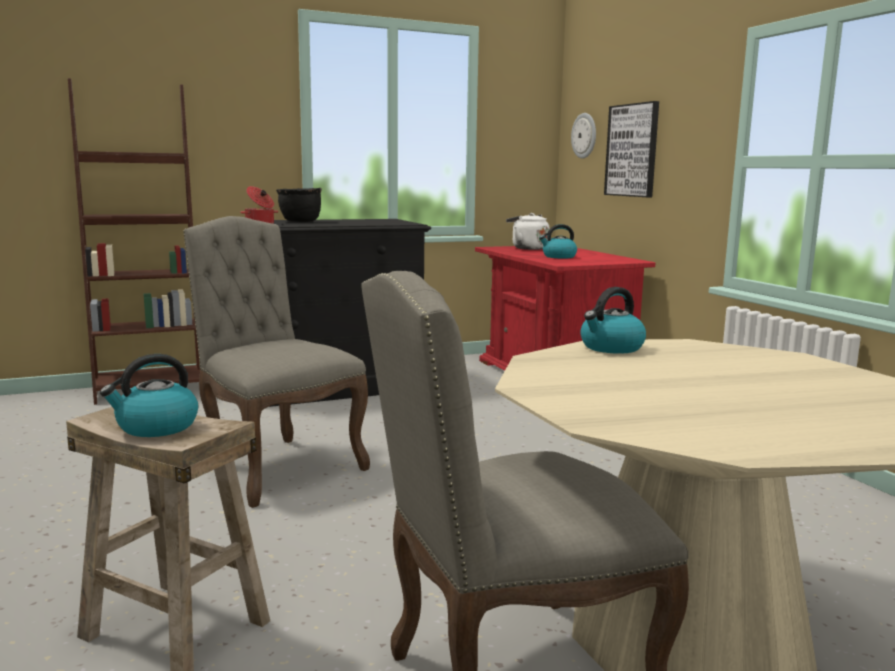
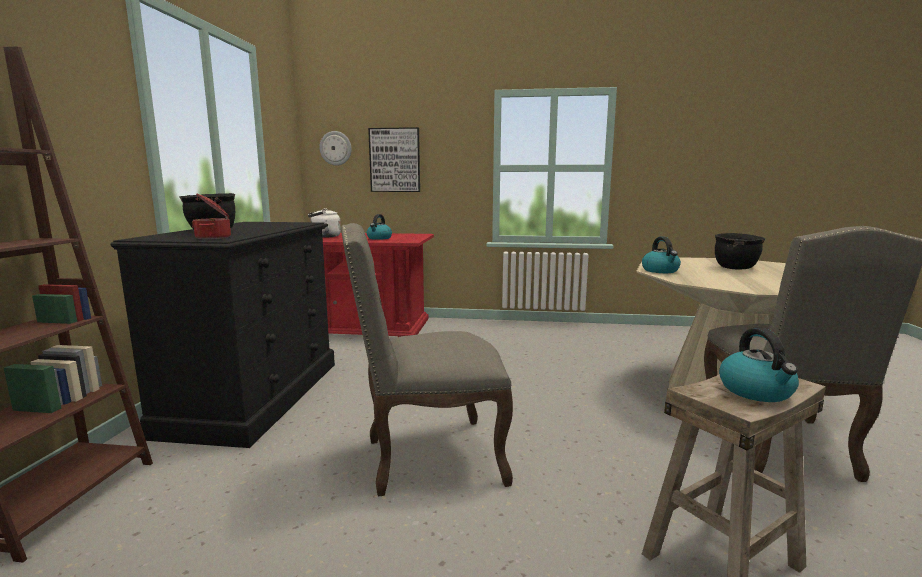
camera: 60 degrees left, 0 degrees up
none -> black cooking pot [715,233,765,269]

